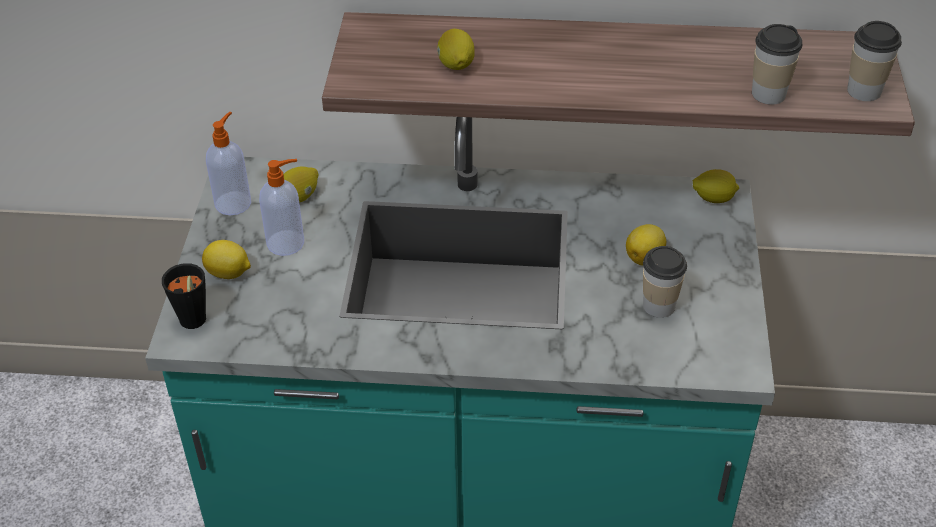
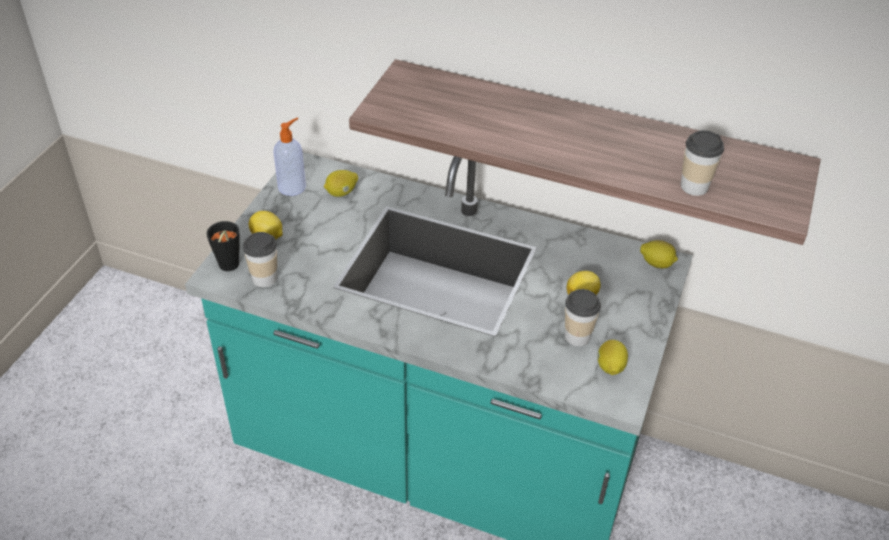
camera: 15 degrees right, 0 degrees up
soap dispenser [259,159,304,256] -> none
lemon [437,29,475,70] -> lemon moved to [597,340,628,375]
cup [847,21,902,101] -> cup moved to [243,232,277,287]

